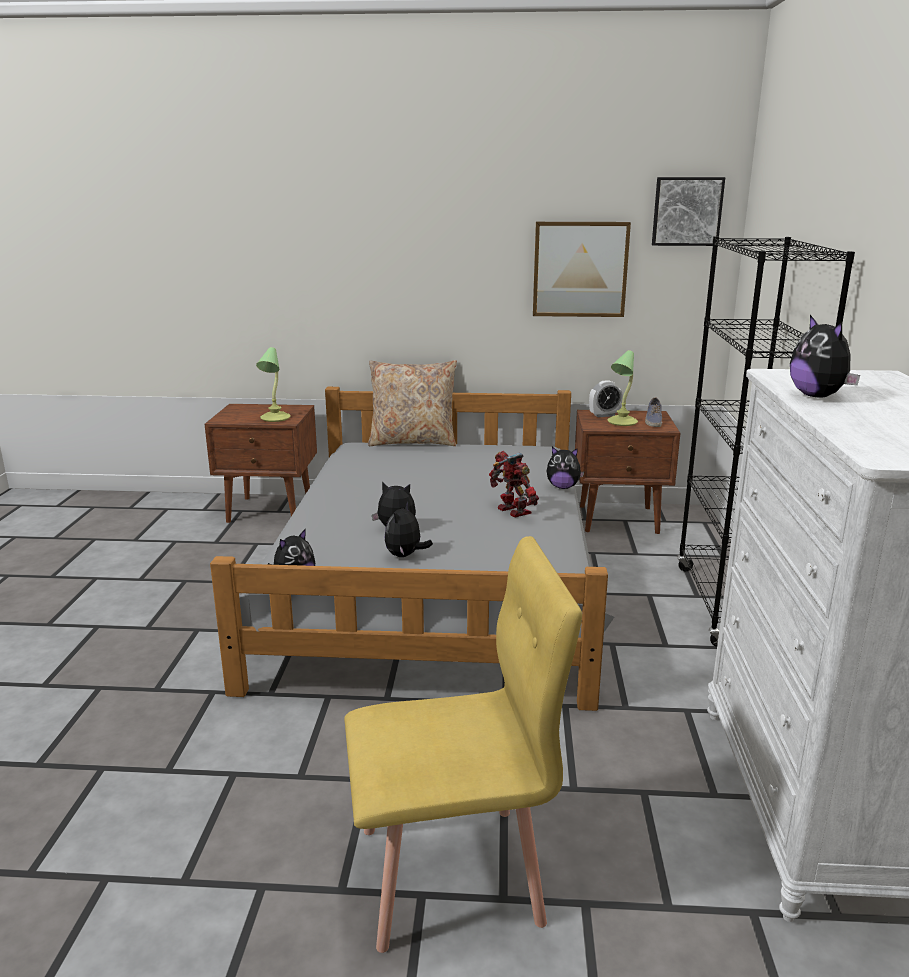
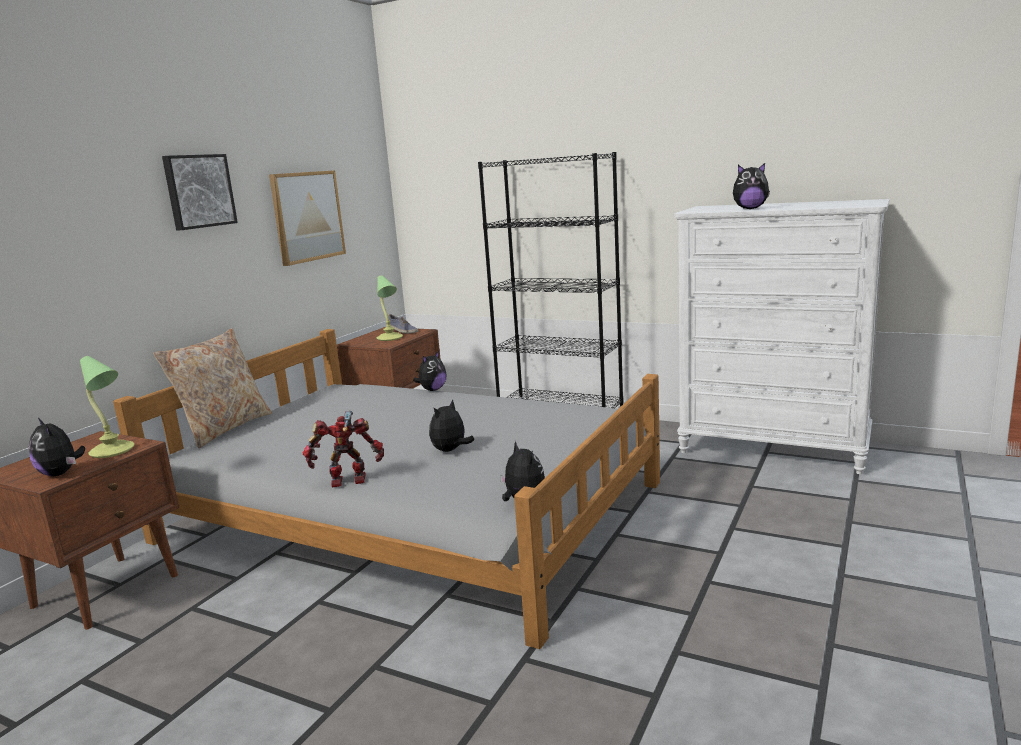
camera: 65 degrees left, 5 degrees down
yellow chair [344,536,582,953] -> none
plush toy [385,501,433,557] -> plush toy moved to [29,418,85,476]
toy robot [489,451,539,517] -> toy robot moved to [303,411,384,488]
alarm clock [589,380,623,417] -> none
picture [652,177,725,246] -> picture moved to [162,154,238,230]

